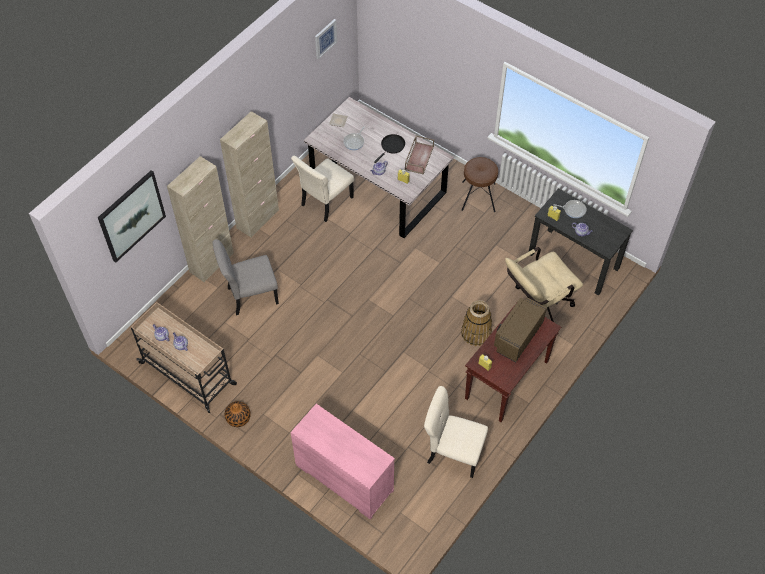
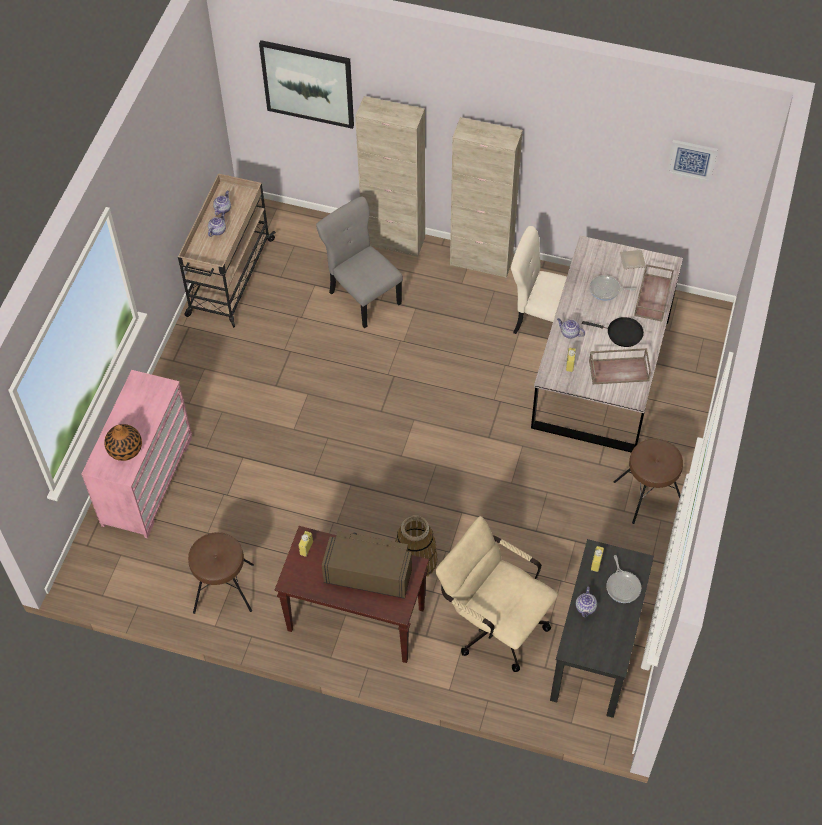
camera: 70 degrees right, 0 degrees up
vase [225,401,251,427] -> vase moved to [104,424,142,461]
beige chair [424,386,488,478] -> brown stool [188,532,254,614]
none -> brown tray [634,264,674,322]

